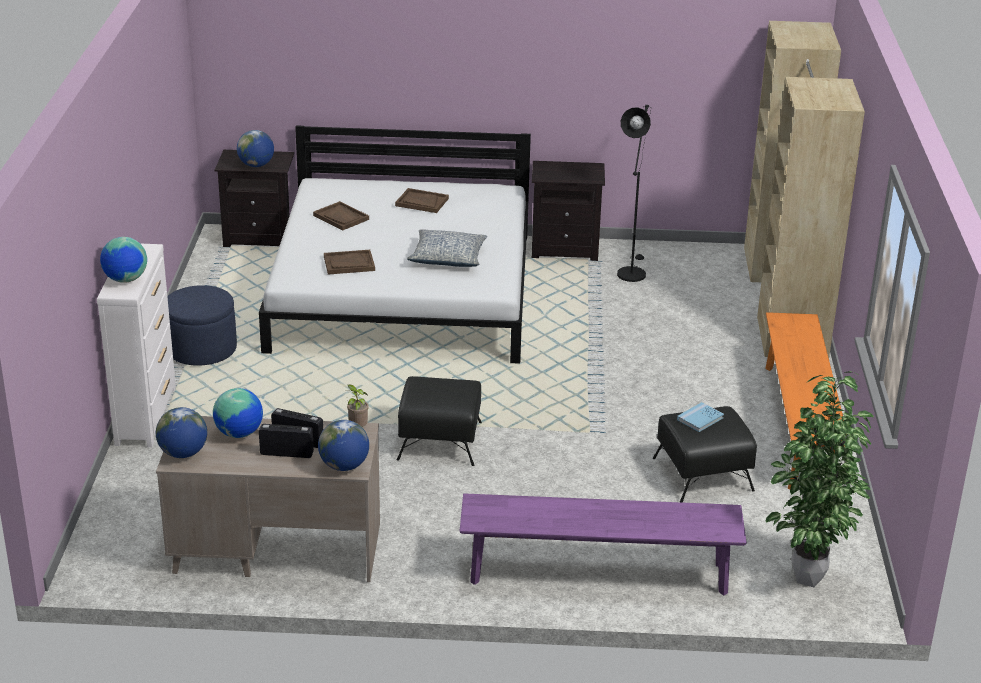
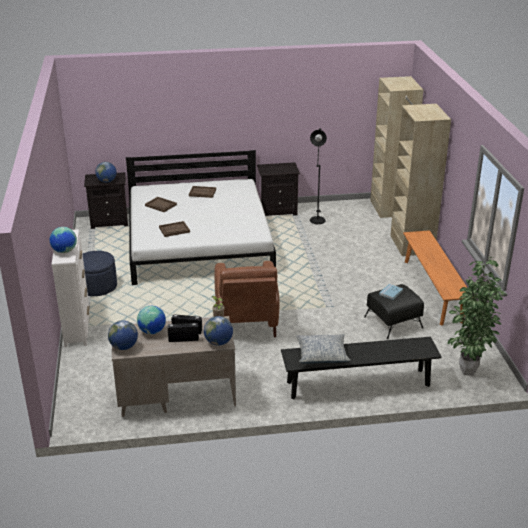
camera: 10 degrees left, 0 degrees up
black ottoman [397,376,482,466] -> brown armchair [214,261,279,337]
pillow [407,229,488,267] -> pillow moved to [296,334,351,364]
purple bench [460,493,747,595] -> black bench [281,337,442,399]

